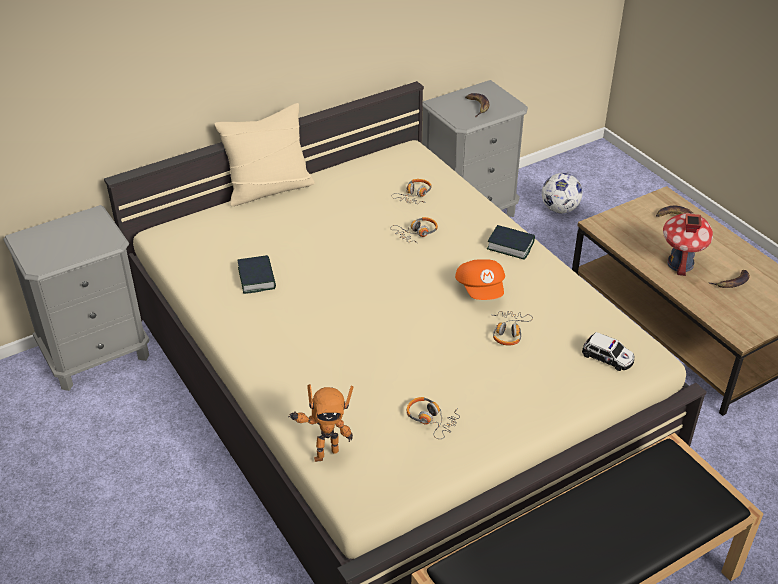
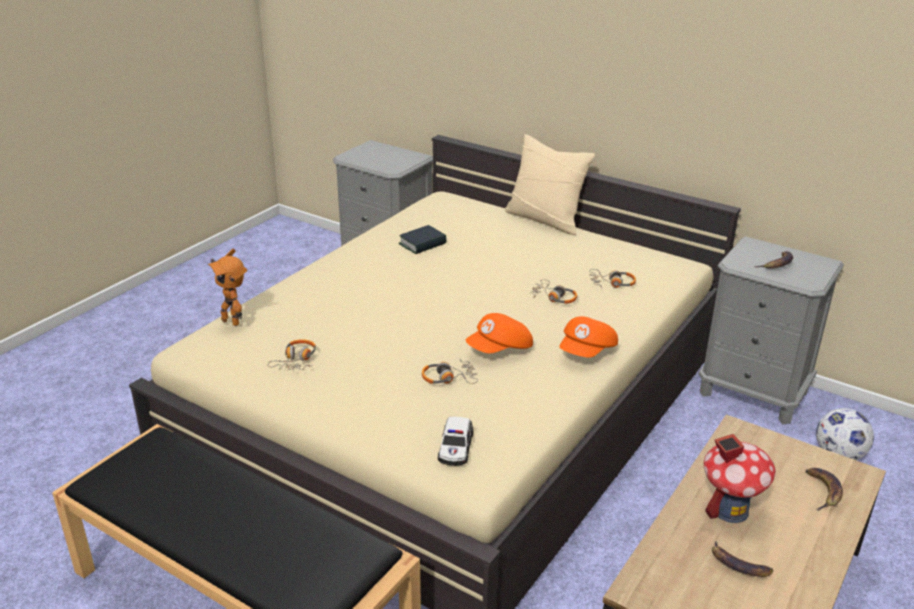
camera: 65 degrees right, 10 degrees down
book [487,225,535,260] -> orange cap [559,316,618,358]

